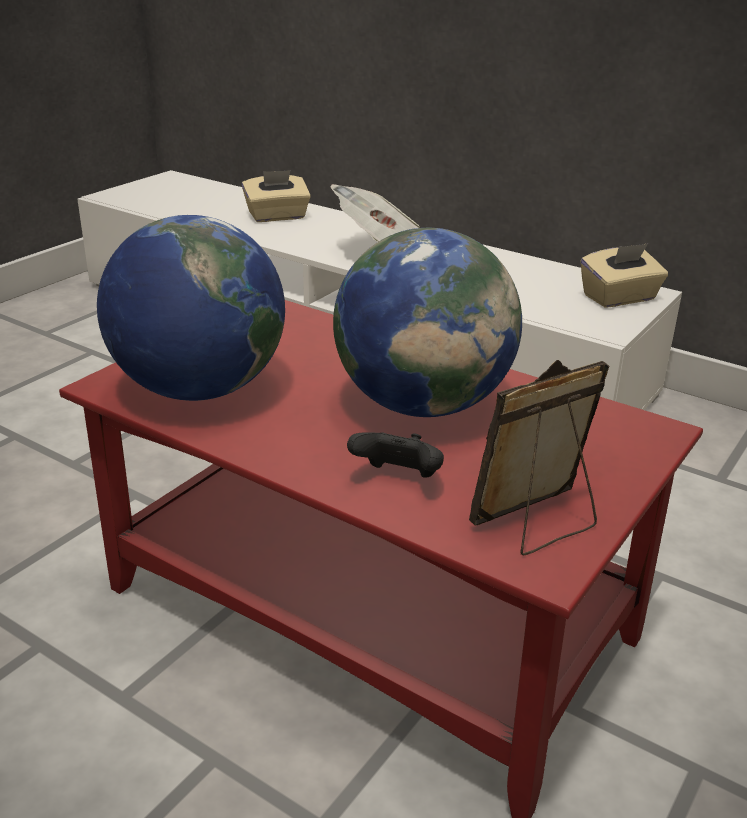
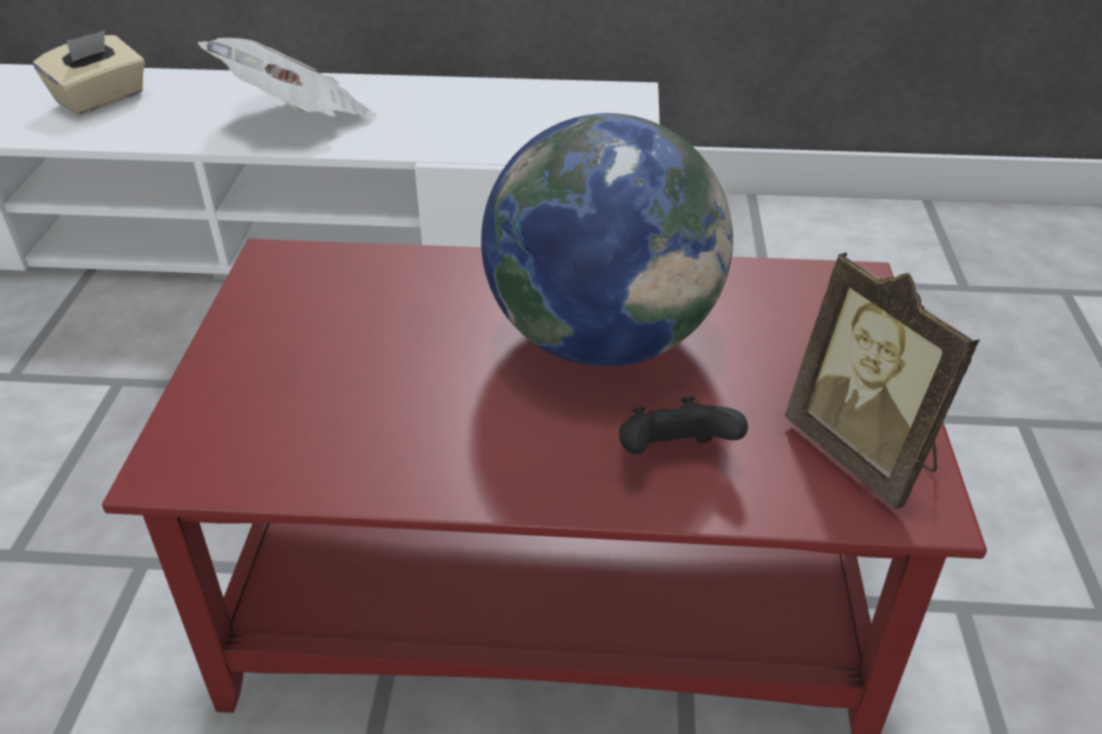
camera: 30 degrees left, 10 degrees up
globe [97,215,285,401] -> none
picture frame [469,360,609,556] -> picture frame turned 60 degrees counterclockwise [784,252,980,510]
beige tissue box [581,244,668,308] -> none

